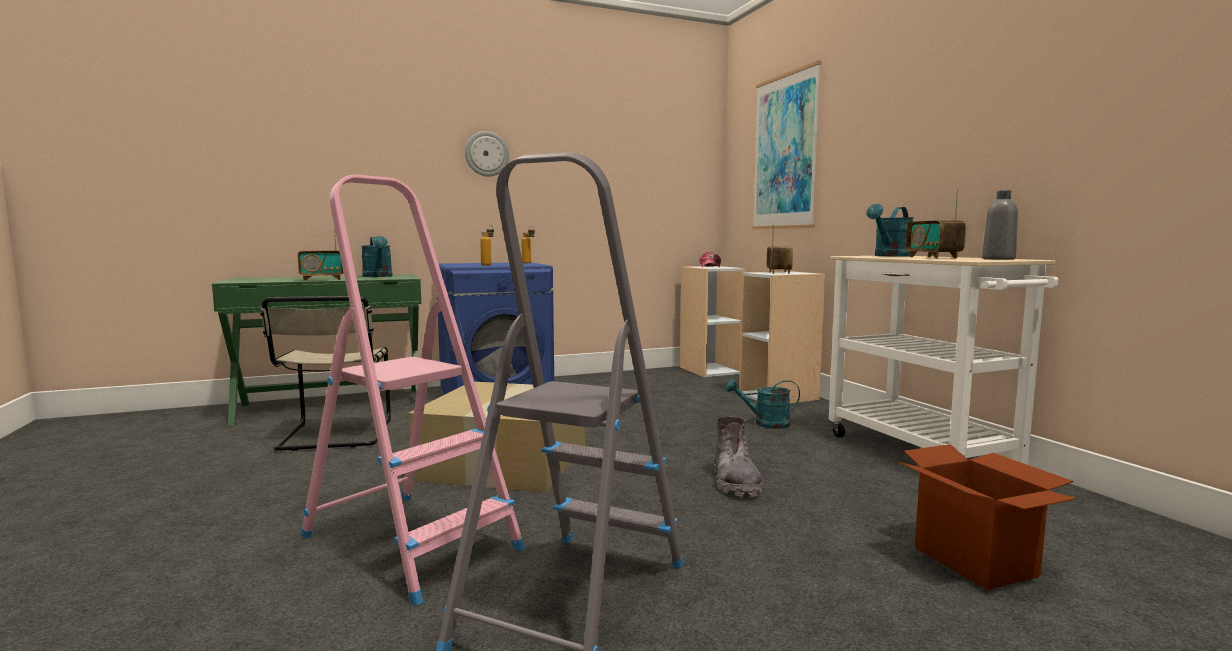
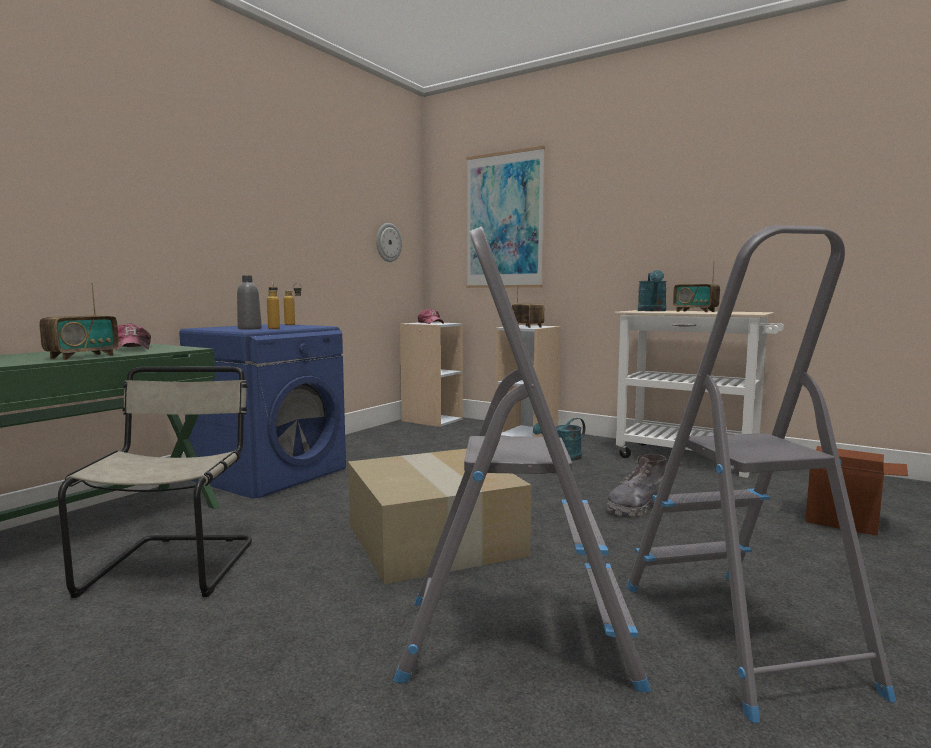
camera: 35 degrees left, 0 degrees up
beige chair [260,296,391,451] -> beige chair turned 135 degrees counterclockwise [58,367,252,598]
pink step ladder [301,175,526,606] -> grey step ladder [393,227,651,692]
turquoise watering can [362,236,393,277] -> cap [115,323,151,351]
wall clock [465,131,509,177] -> wall clock moved to [376,223,402,262]
grey boot [714,416,762,497] -> grey boot turned 90 degrees clockwise [607,454,666,516]
grey bottle [982,190,1018,260] -> grey bottle moved to [237,275,262,330]

